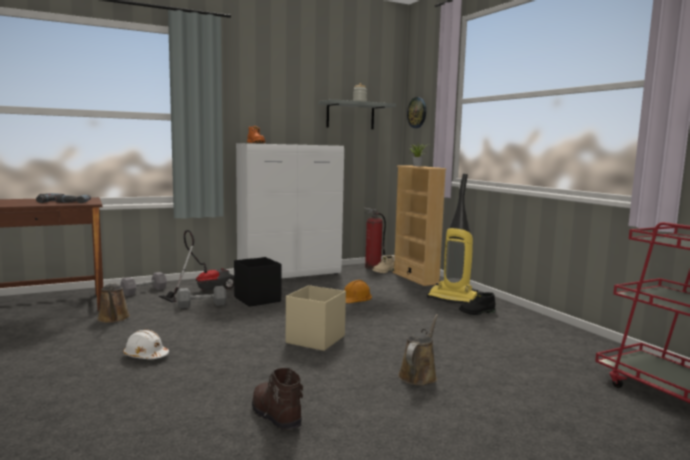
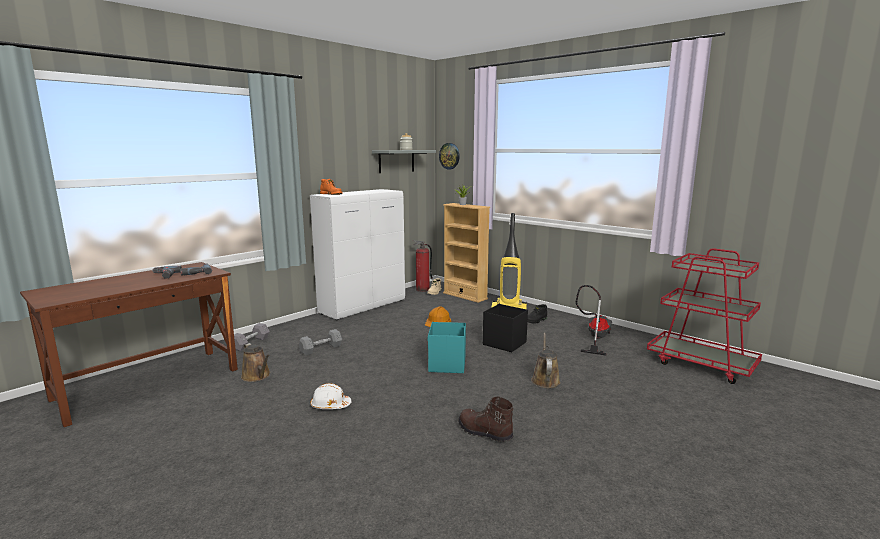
camera: 20 degrees left, 5 degrees up
vacuum cleaner [159,230,234,303] -> vacuum cleaner moved to [576,285,612,356]
black storage box [234,257,282,307] -> black storage box moved to [483,304,528,352]
beige storage box [286,285,346,351] -> turquoise storage box [427,322,466,373]

